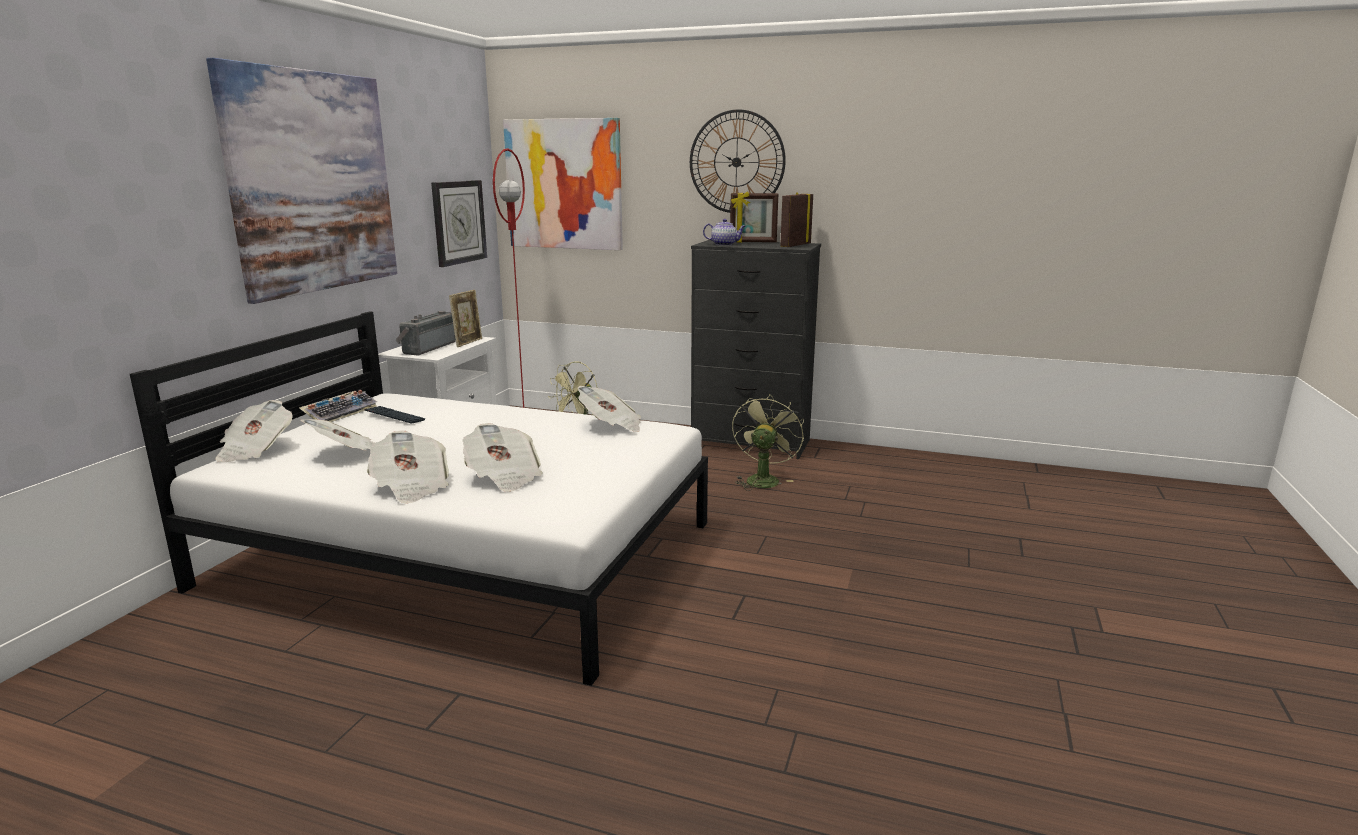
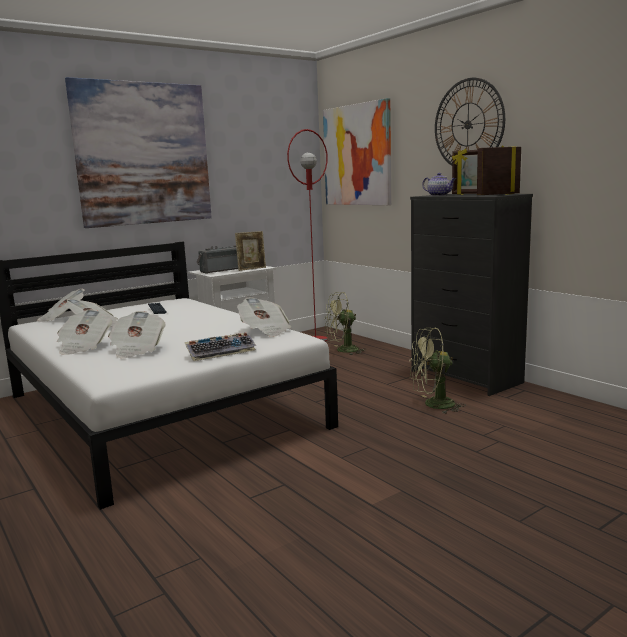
camera: 35 degrees right, 5 degrees down
keyboard [299,390,377,422] -> keyboard moved to [184,332,256,361]
wall clock [431,180,487,267] -> none
green fan [732,394,804,491] -> green fan turned 150 degrees counterclockwise [410,328,466,414]

